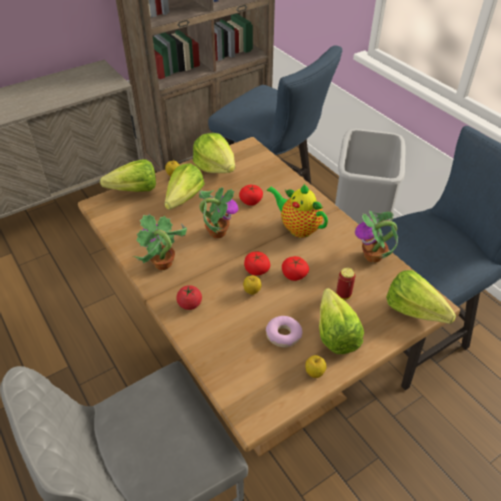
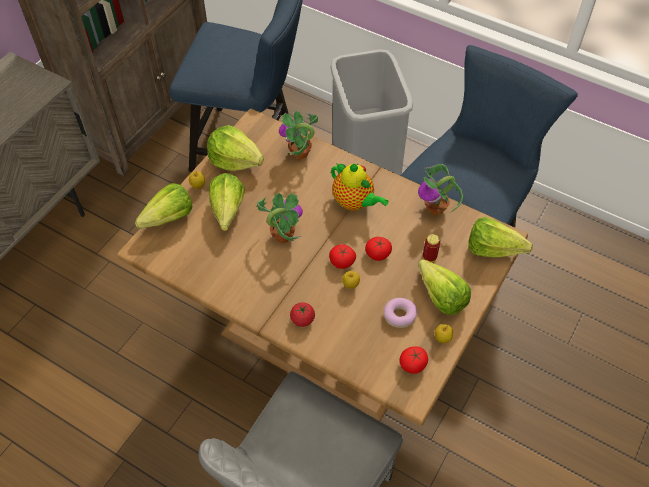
camera: 25 degrees left, 10 degrees up
potted plant [133,214,187,270] -> potted plant moved to [279,110,318,159]
tomato [239,185,263,206] -> tomato moved to [399,346,428,374]
teapot [267,184,328,238] -> teapot turned 150 degrees counterclockwise [331,163,389,211]

